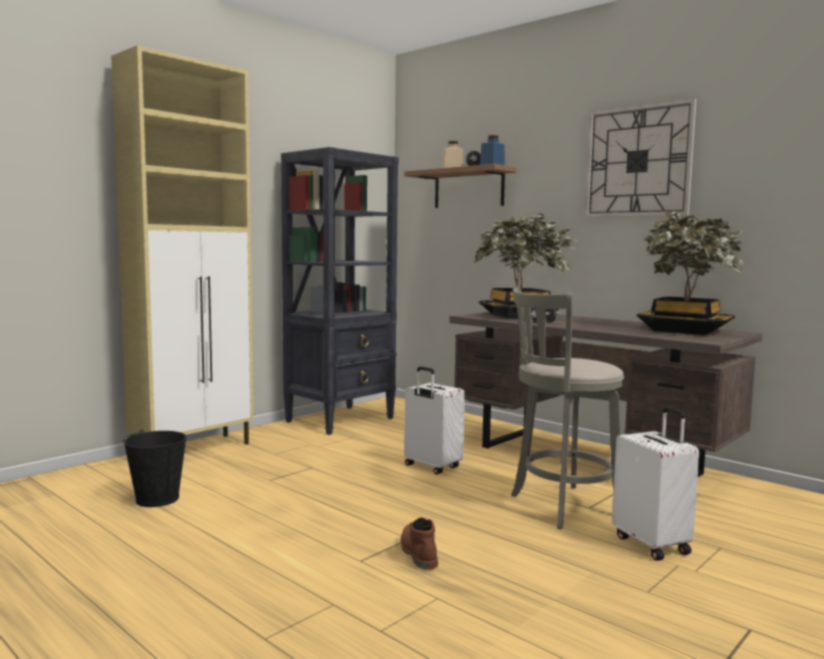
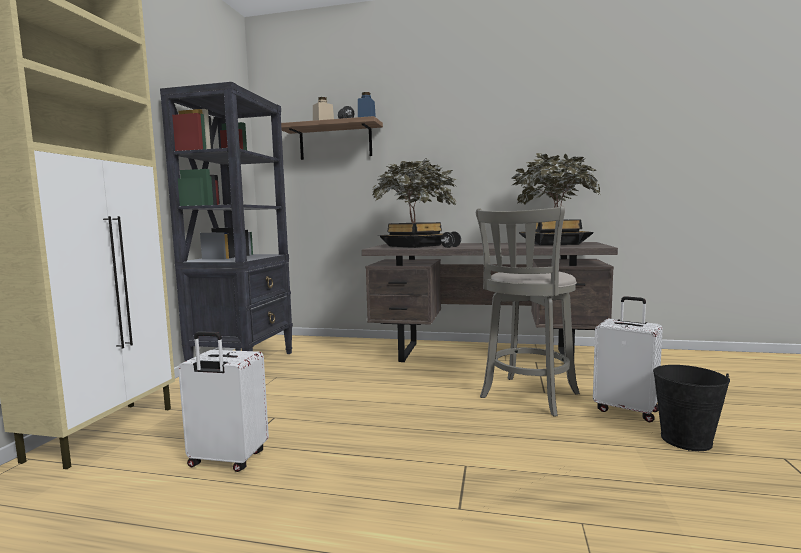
camera: 30 degrees left, 0 degrees up
black bucket [123,430,187,507] -> black bucket moved to [653,365,730,451]
brown boot [400,517,438,570] -> none
white suitcase [404,366,465,474] -> white suitcase moved to [178,331,269,472]
wall clock [585,98,697,217] -> none

